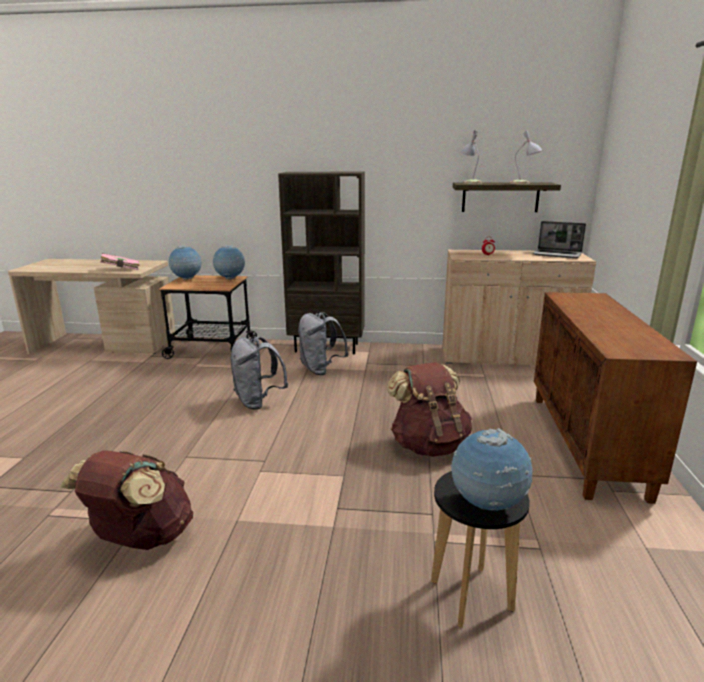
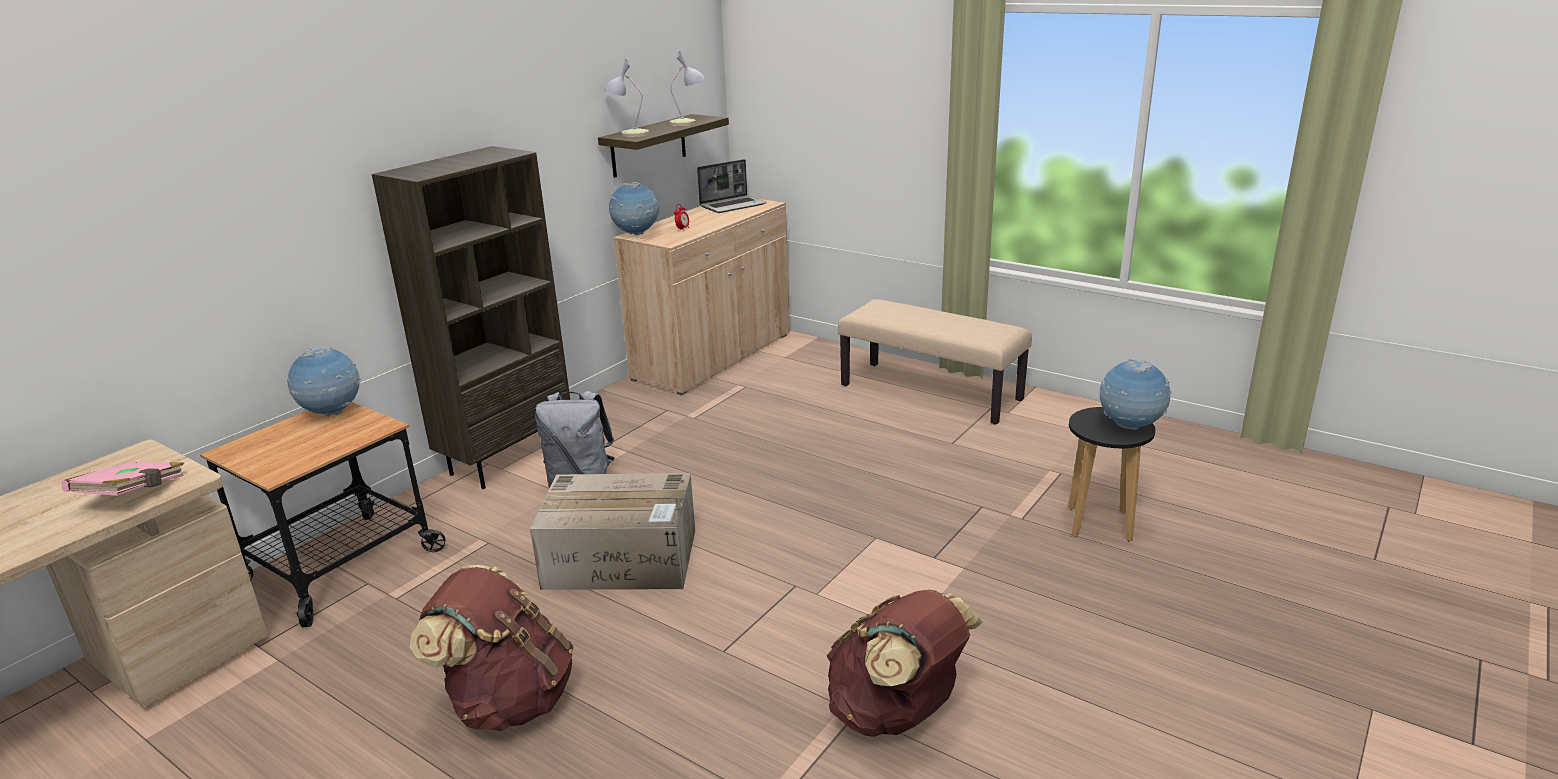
camera: 60 degrees left, 5 degrees up
globe [169,246,202,280] -> globe moved to [609,182,659,236]
grey backpack [230,336,288,410] -> cardboard box [530,473,695,590]
brown backpack [387,362,472,457] -> brown backpack moved to [410,565,574,731]
brown cabinet [534,292,697,504] -> beige bench [838,299,1032,425]

